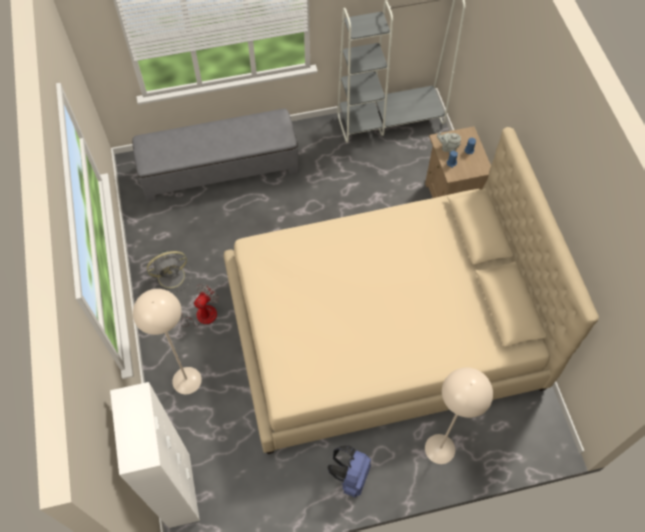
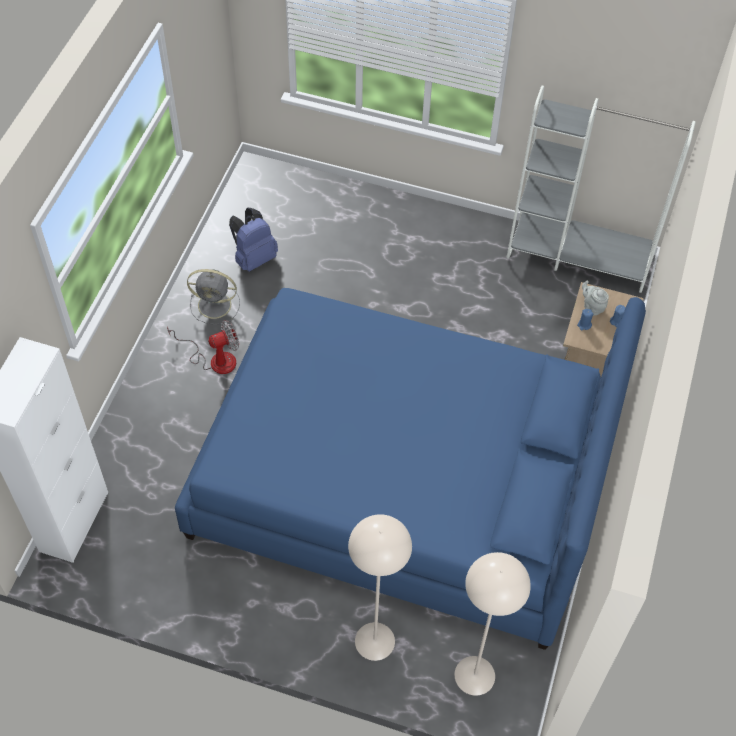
camera: 30 degrees right, 5 degrees down
grey bench [132,109,299,202] -> none
beige floor lamp [133,289,202,394] -> beige floor lamp moved to [455,552,531,696]
beige bed [224,127,599,454] -> blue bed [175,288,646,650]
blue backpack [328,446,371,498] -> blue backpack moved to [229,208,278,272]

